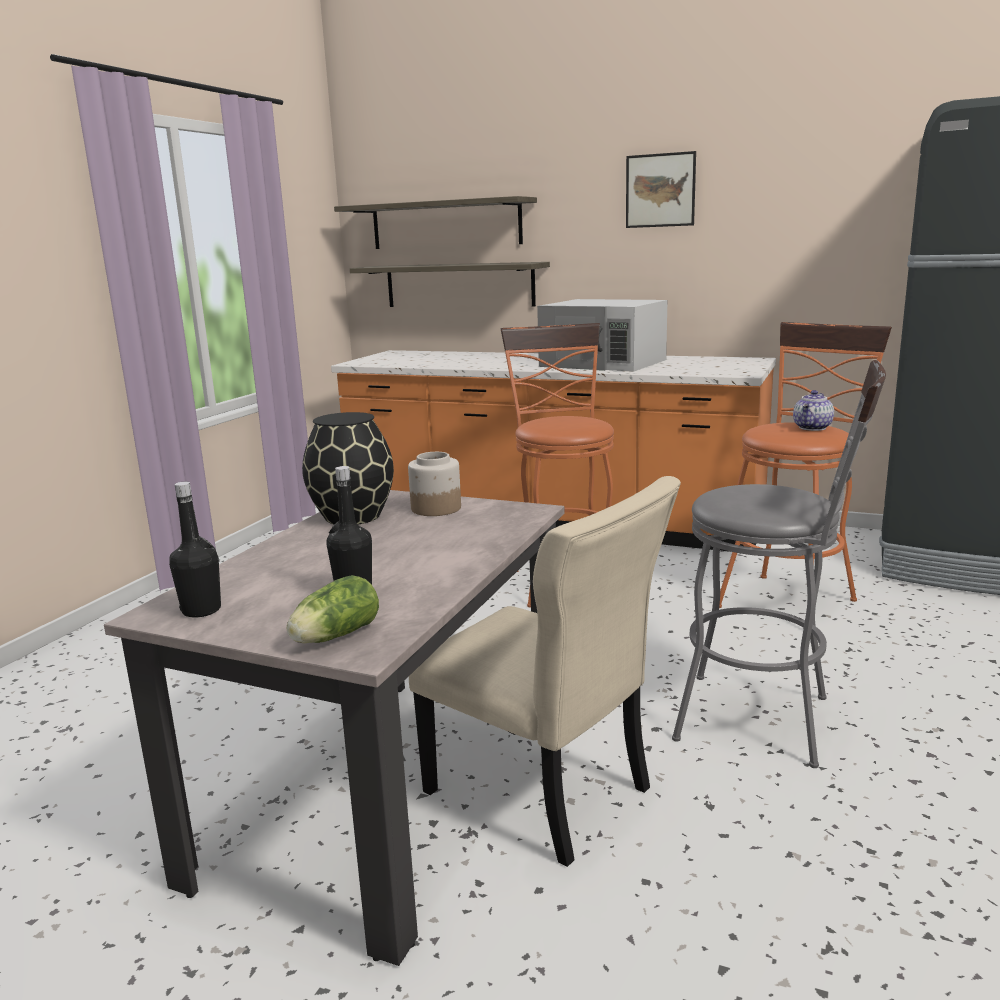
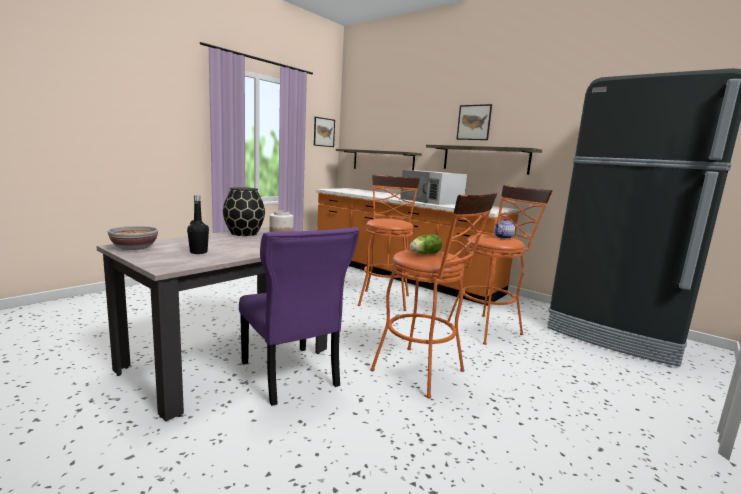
camera: 15 degrees right, 5 degrees down
black bottle [169,482,221,618] -> bowl [108,226,158,250]
lettuce [287,575,379,643] -> lettuce moved to [410,234,442,254]
shelf [334,196,537,249] -> shelf moved to [426,145,542,175]
beige chair [409,476,681,867] -> purple chair [239,227,359,406]
grey stool [672,360,886,768] -> orange stool [370,193,497,399]
none -> picture [314,117,335,147]

